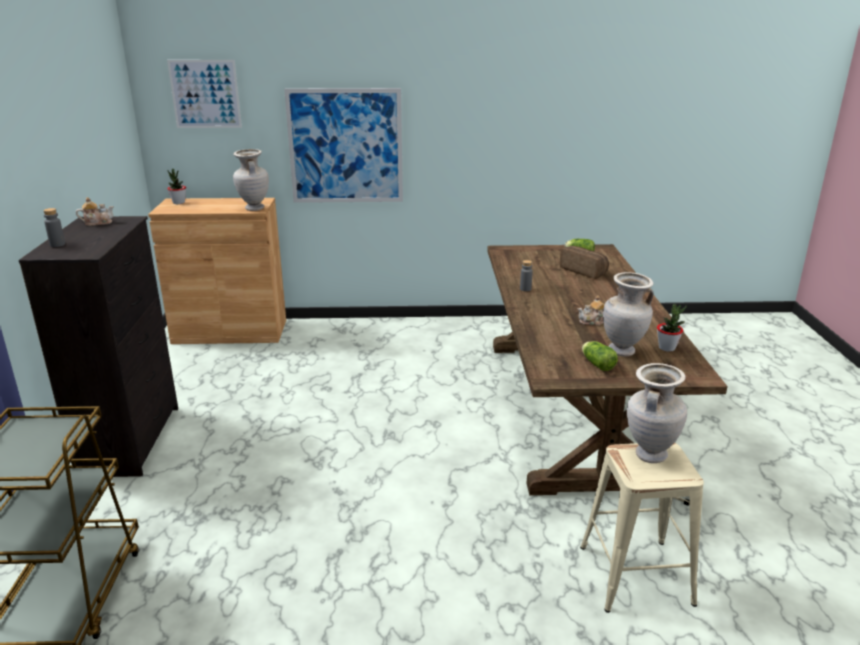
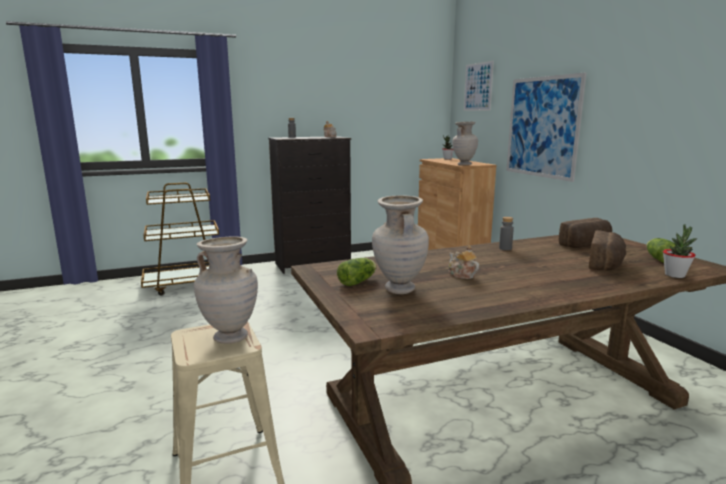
camera: 70 degrees right, 10 degrees down
potted plant [657,303,687,352] -> potted plant moved to [663,224,698,278]
none -> bread [559,218,612,248]

